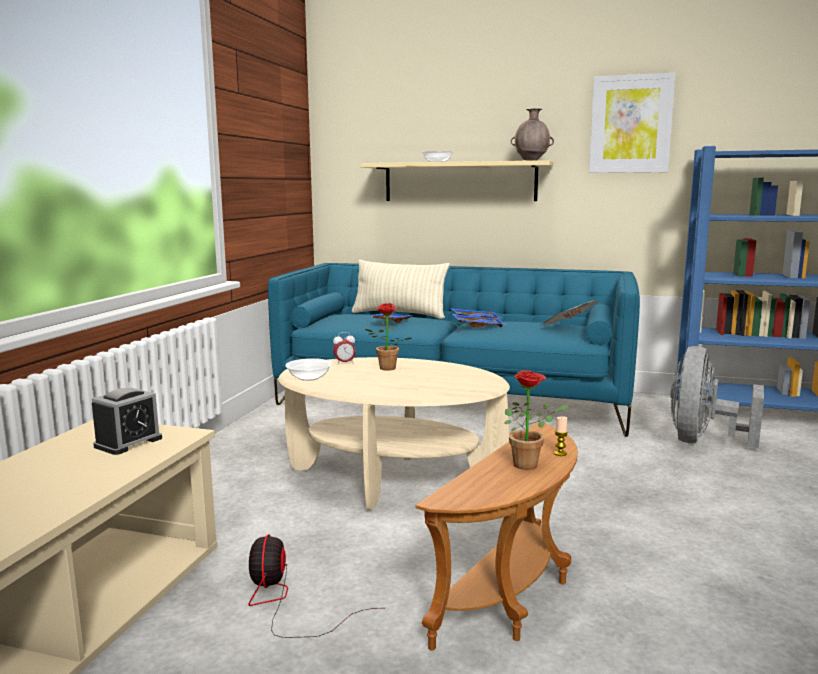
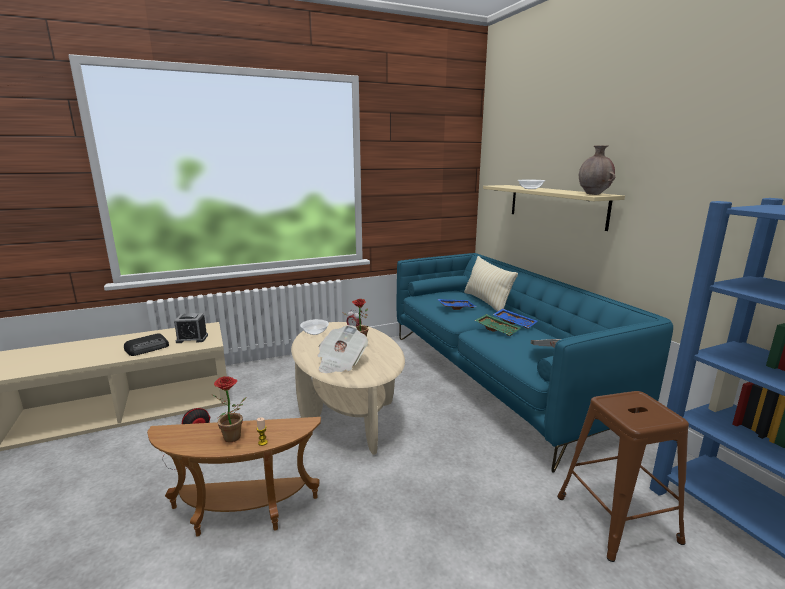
camera: 50 degrees right, 5 degrees up
blue tray [452,314,506,328] -> green tray [475,314,521,336]
picture [589,73,676,173] -> none
grey fan [670,346,764,448] -> brown stool [557,391,689,562]
none -> radio [124,333,169,356]
none -> newspaper [318,325,368,373]

